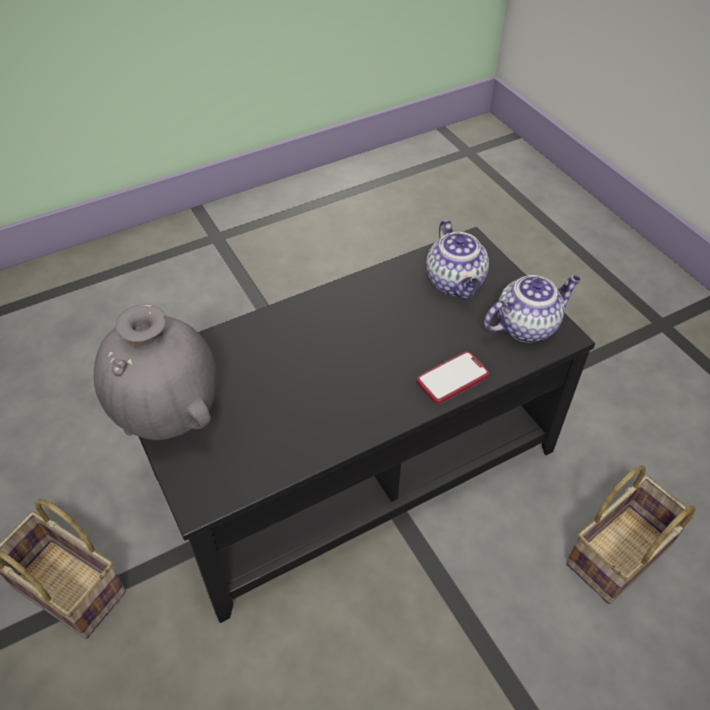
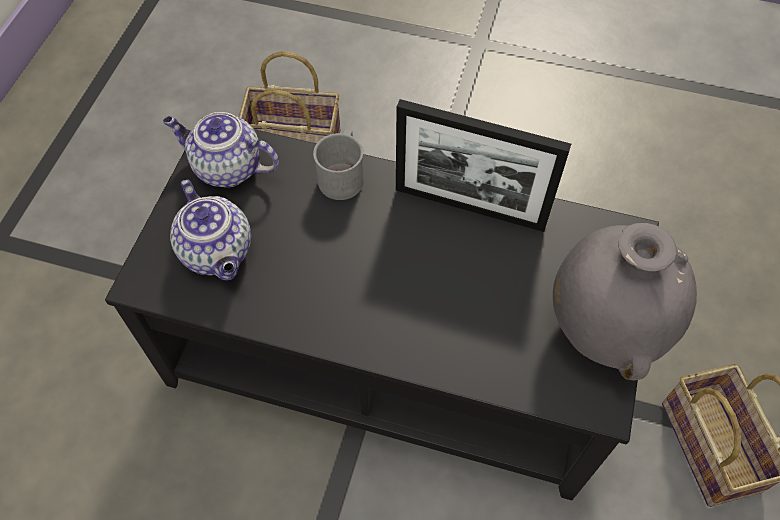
camera: 135 degrees left, 10 degrees up
phone [417,352,489,405] -> grey mug [313,130,364,200]
teapot [426,220,489,299] -> teapot turned 120 degrees clockwise [170,179,251,280]
none -> picture frame [396,99,571,232]

